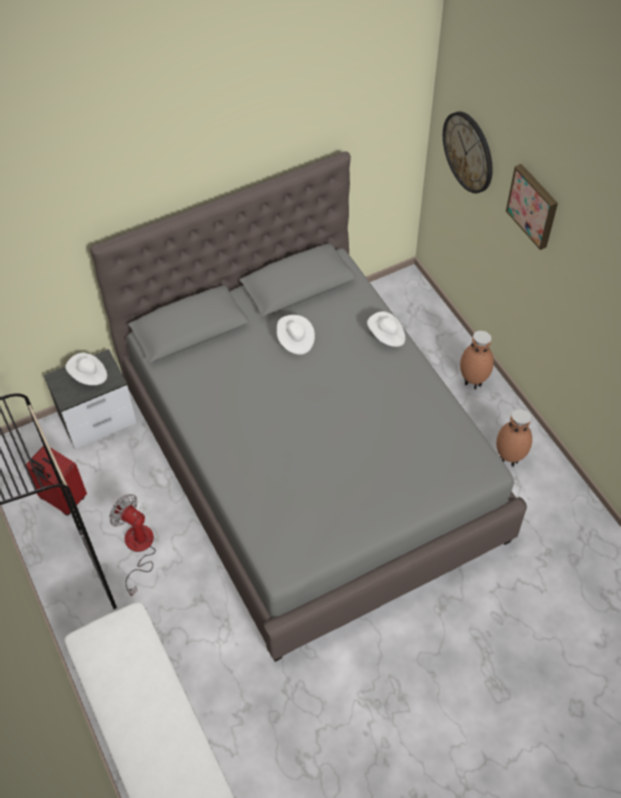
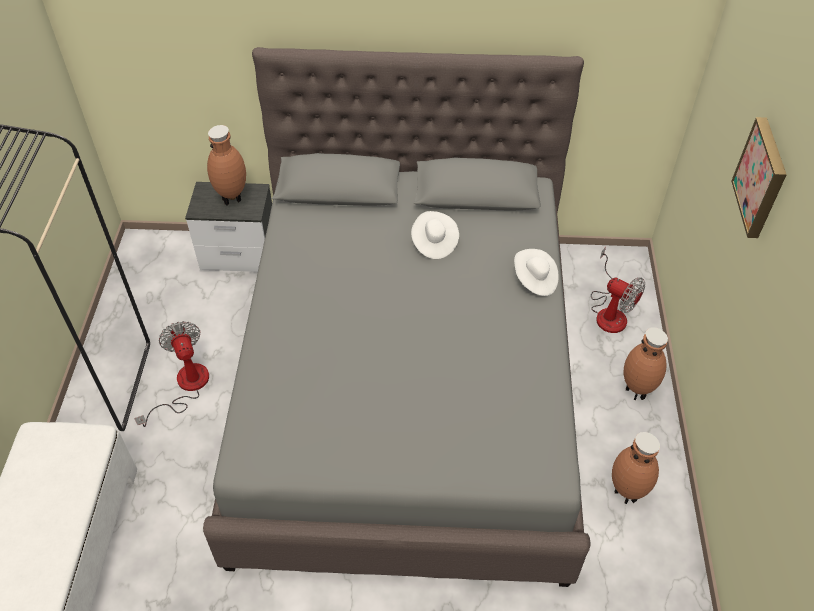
camera: 30 degrees right, 5 degrees down
red suitcase [26,446,87,516] -> none
white hat [65,353,107,385] -> brown vase [207,125,246,206]
wall clock [443,111,493,193] -> none
none -> fan [591,247,645,333]

